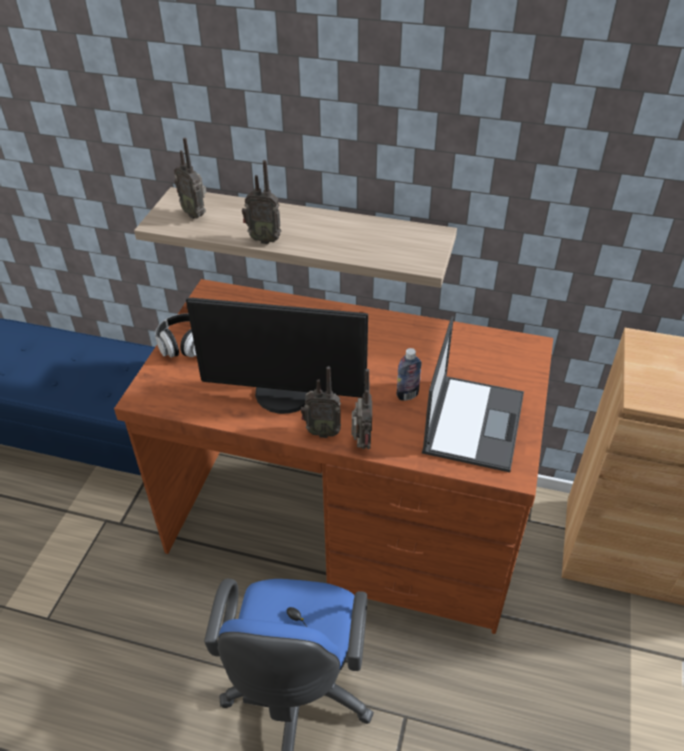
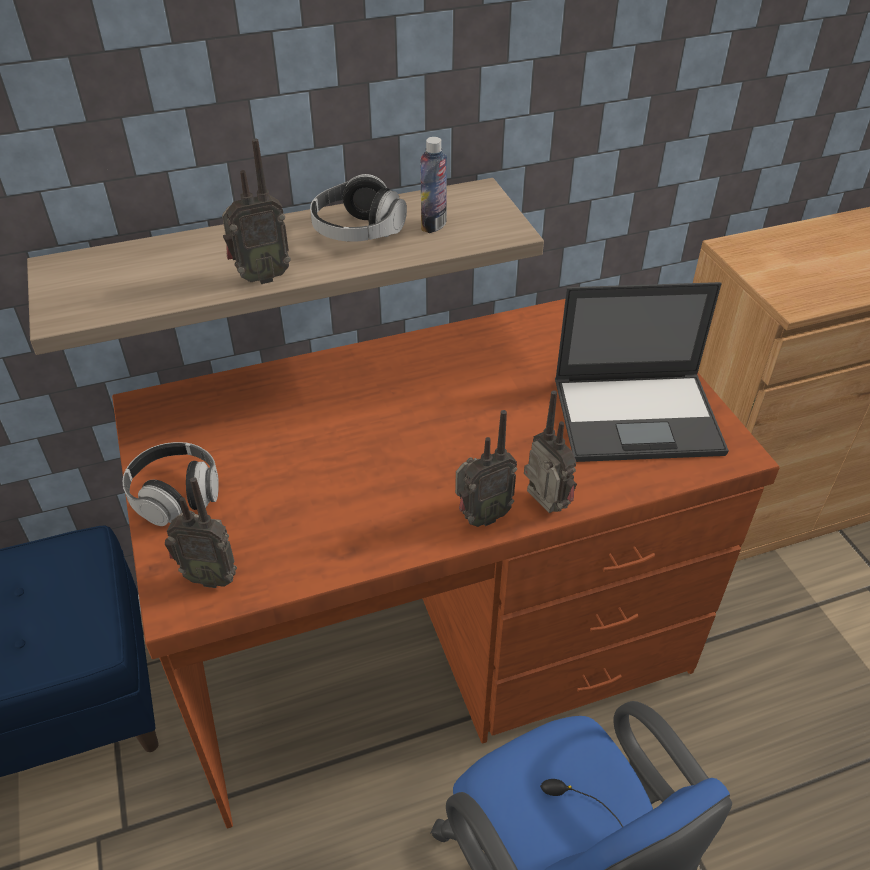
camera: 35 degrees left, 0 degrees up
radio [174,137,207,219] -> radio moved to [165,477,237,588]
monitor [186,298,368,414] -> none
bottle [396,348,422,400] -> bottle moved to [420,137,447,233]
laptop [422,316,524,472] -> laptop turned 105 degrees clockwise [555,282,729,462]
none -> headphones [310,174,407,242]

